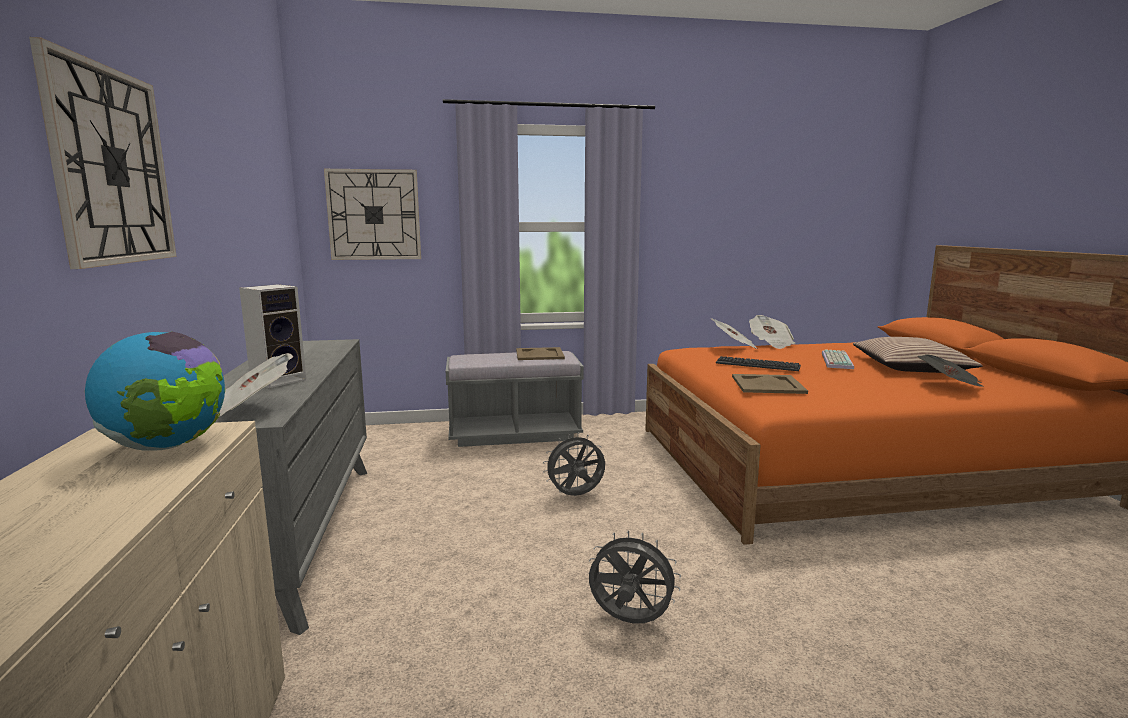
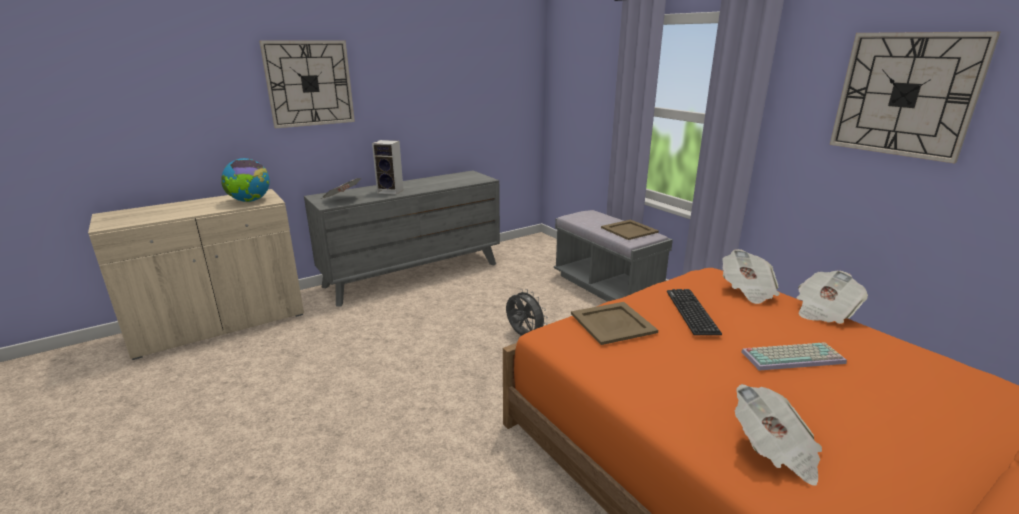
camera: 65 degrees right, 10 degrees up
wall clock [324,169,421,260] -> wall clock moved to [830,32,1000,163]
grey fan [589,530,681,624] -> none
pillow [853,337,983,373] -> none

